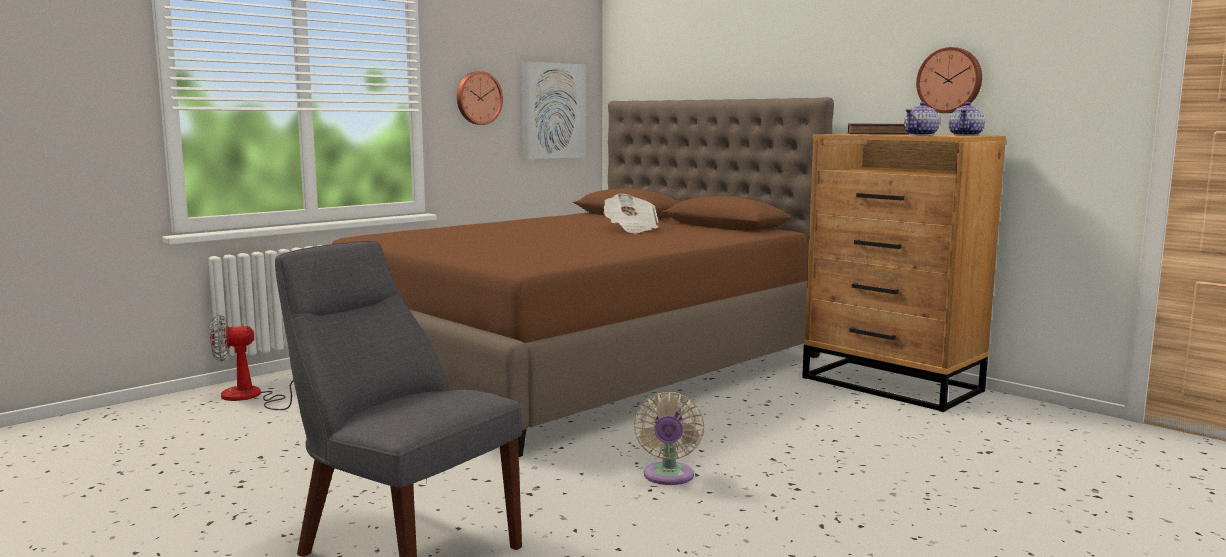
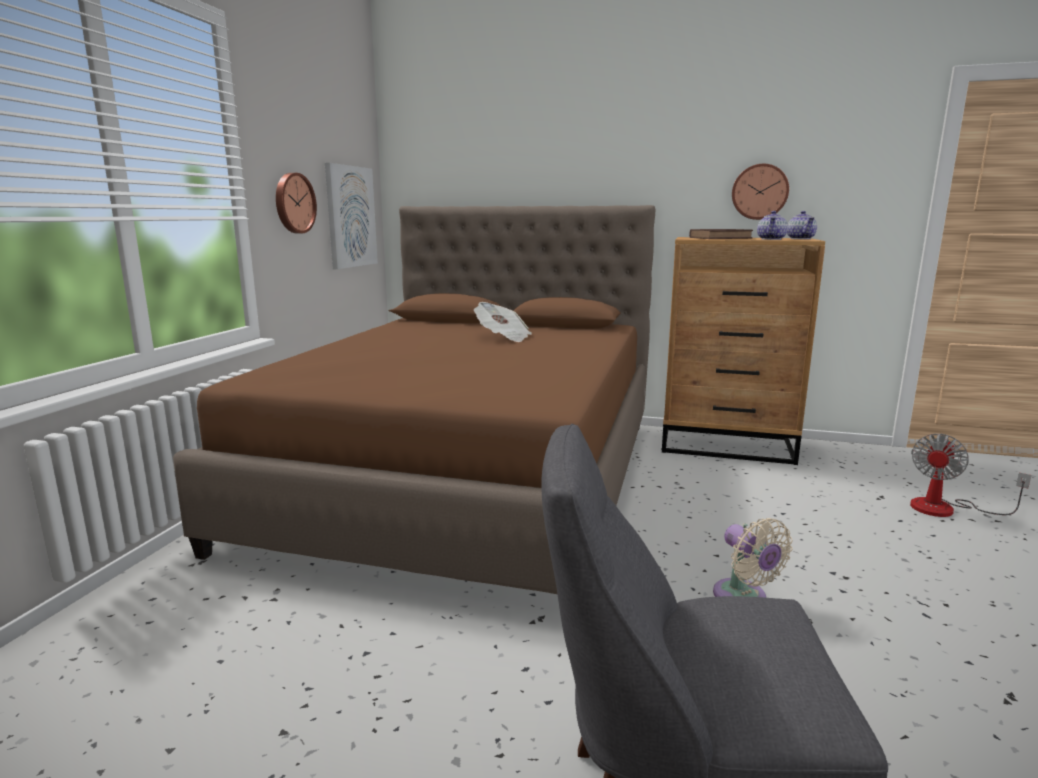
camera: 30 degrees left, 5 degrees up
fan [210,315,294,410] -> fan moved to [910,434,1031,517]

